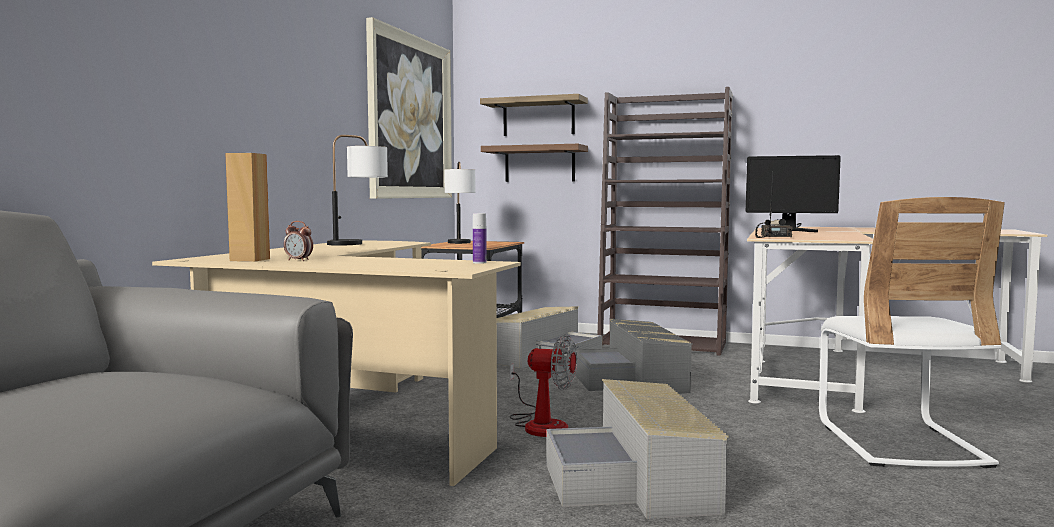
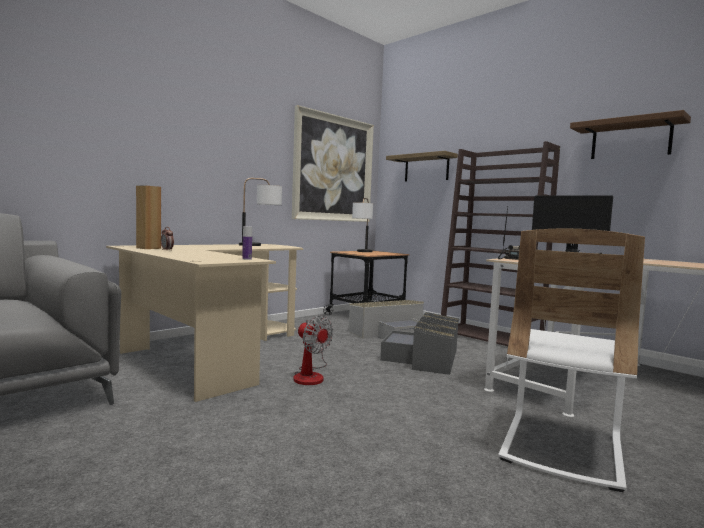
camera: 25 degrees right, 0 degrees up
brown shelf [481,144,588,182] -> brown shelf moved to [570,110,691,159]
grey storage box [546,379,729,519] -> none

